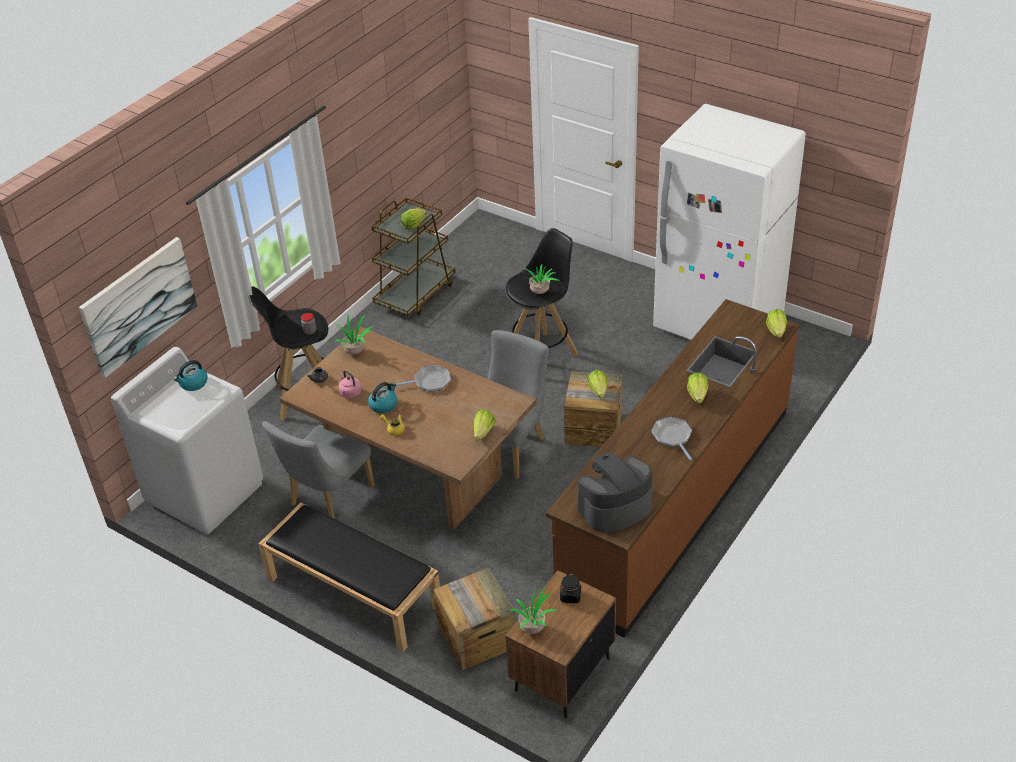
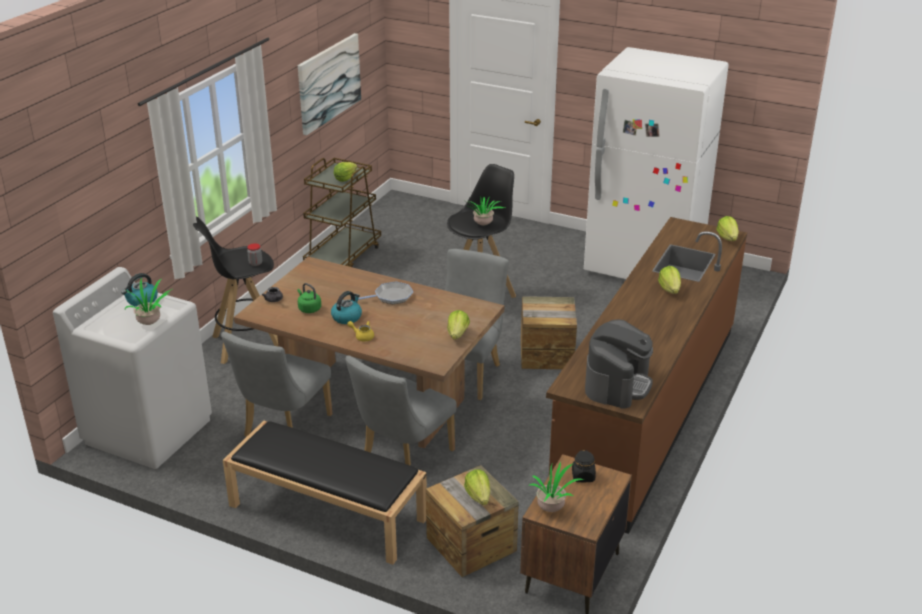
camera: 10 degrees left, 10 degrees down
picture [79,237,197,378] -> picture moved to [298,33,361,135]
potted plant [335,314,373,355] -> potted plant moved to [125,278,172,325]
pink kettle [339,370,362,398] -> green kettle [297,283,321,313]
coffee machine [577,452,653,532] -> coffee machine turned 150 degrees clockwise [585,319,653,409]
lettuce [588,370,607,398] -> lettuce moved to [464,469,490,505]
frying pan [651,417,692,460] -> none
none -> grey chair [345,355,457,466]

